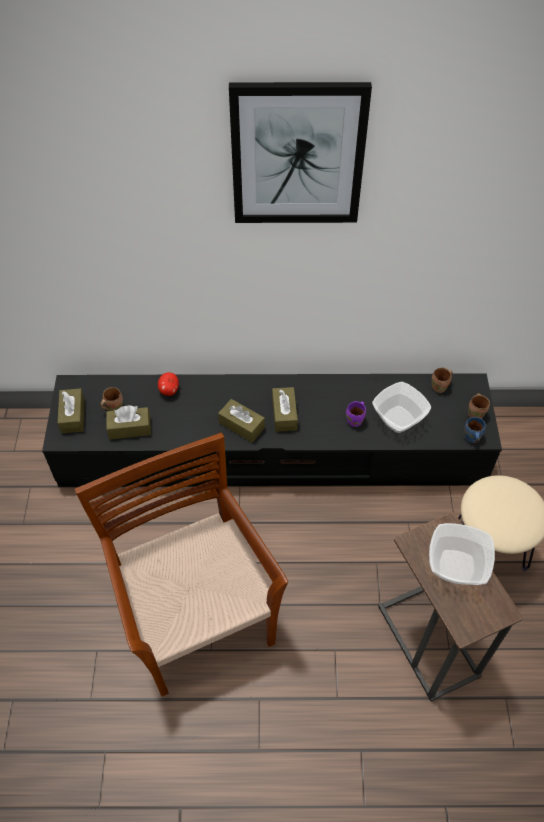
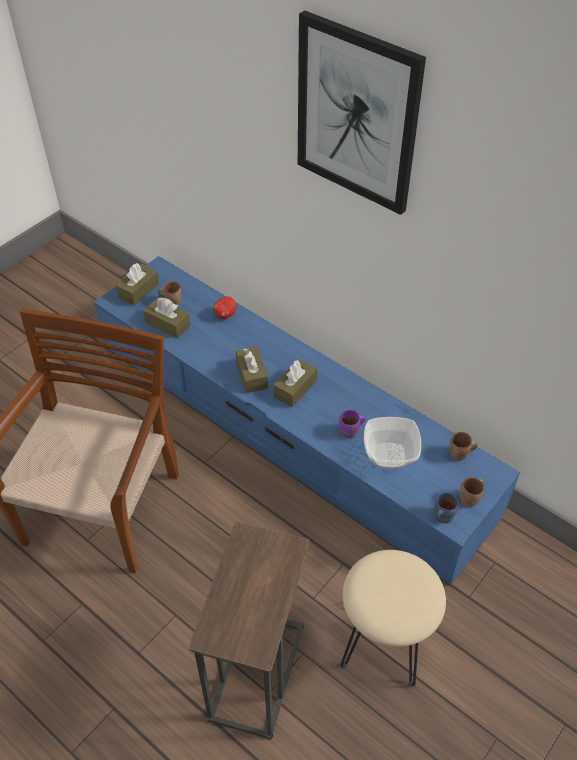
camera: 40 degrees right, 5 degrees down
black tv stand [42,373,502,487] -> blue tv stand [94,256,520,585]
bowl [429,523,495,585] -> none

